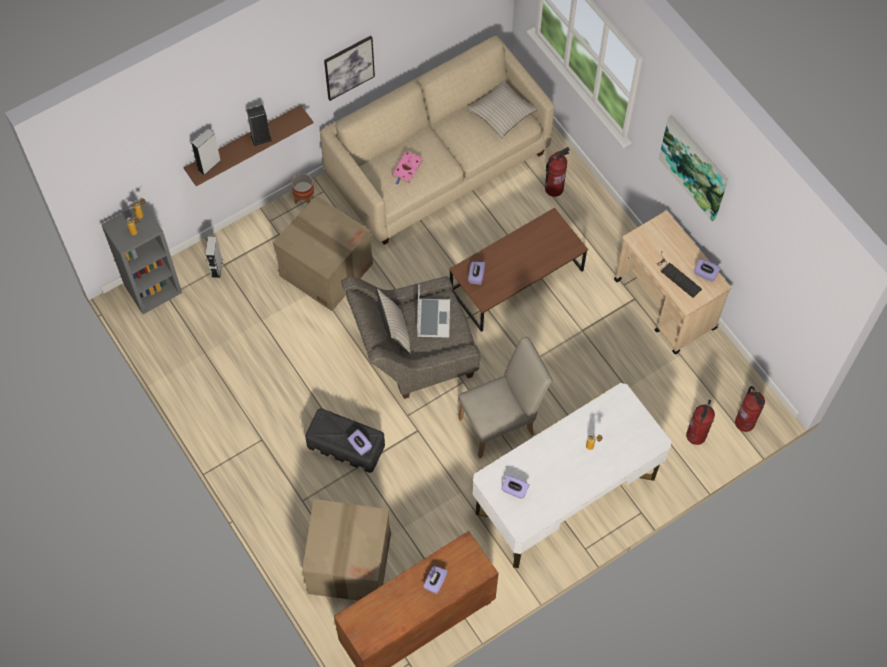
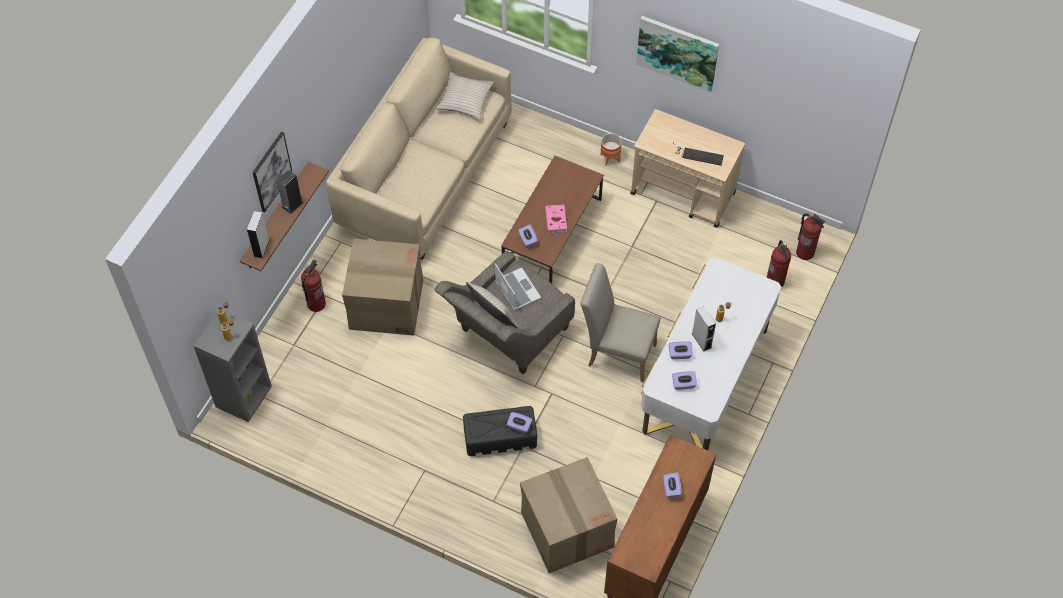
camera: 30 degrees left, 5 degrees down
grey speaker [206,236,222,278] -> grey speaker moved to [692,306,716,352]
planter [291,173,314,204] -> planter moved to [601,133,622,166]
picture [324,36,375,101] -> picture moved to [252,132,292,212]
pink book [392,151,423,184] -> pink book moved to [545,205,567,237]
beige chair [458,337,552,458] -> beige chair turned 105 degrees counterclockwise [581,263,660,382]
fire extinguisher [545,147,570,197] -> fire extinguisher moved to [301,260,326,312]
purple tissue box [694,259,721,282] -> purple tissue box moved to [669,341,693,359]

